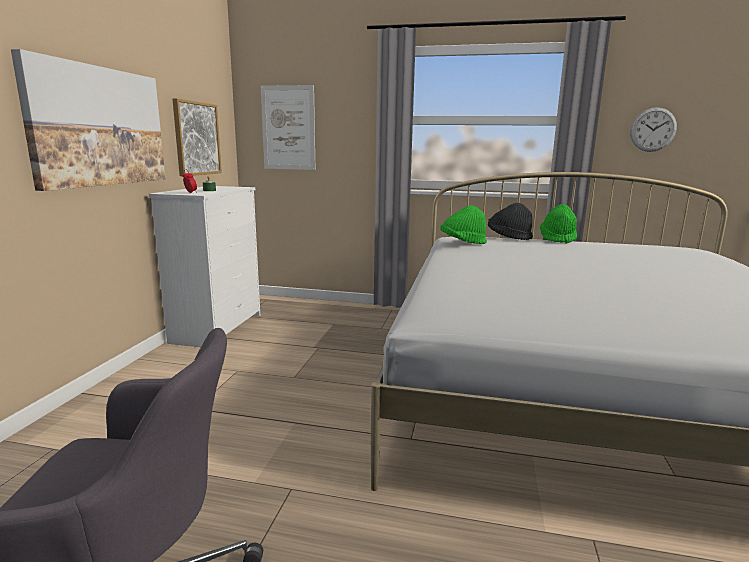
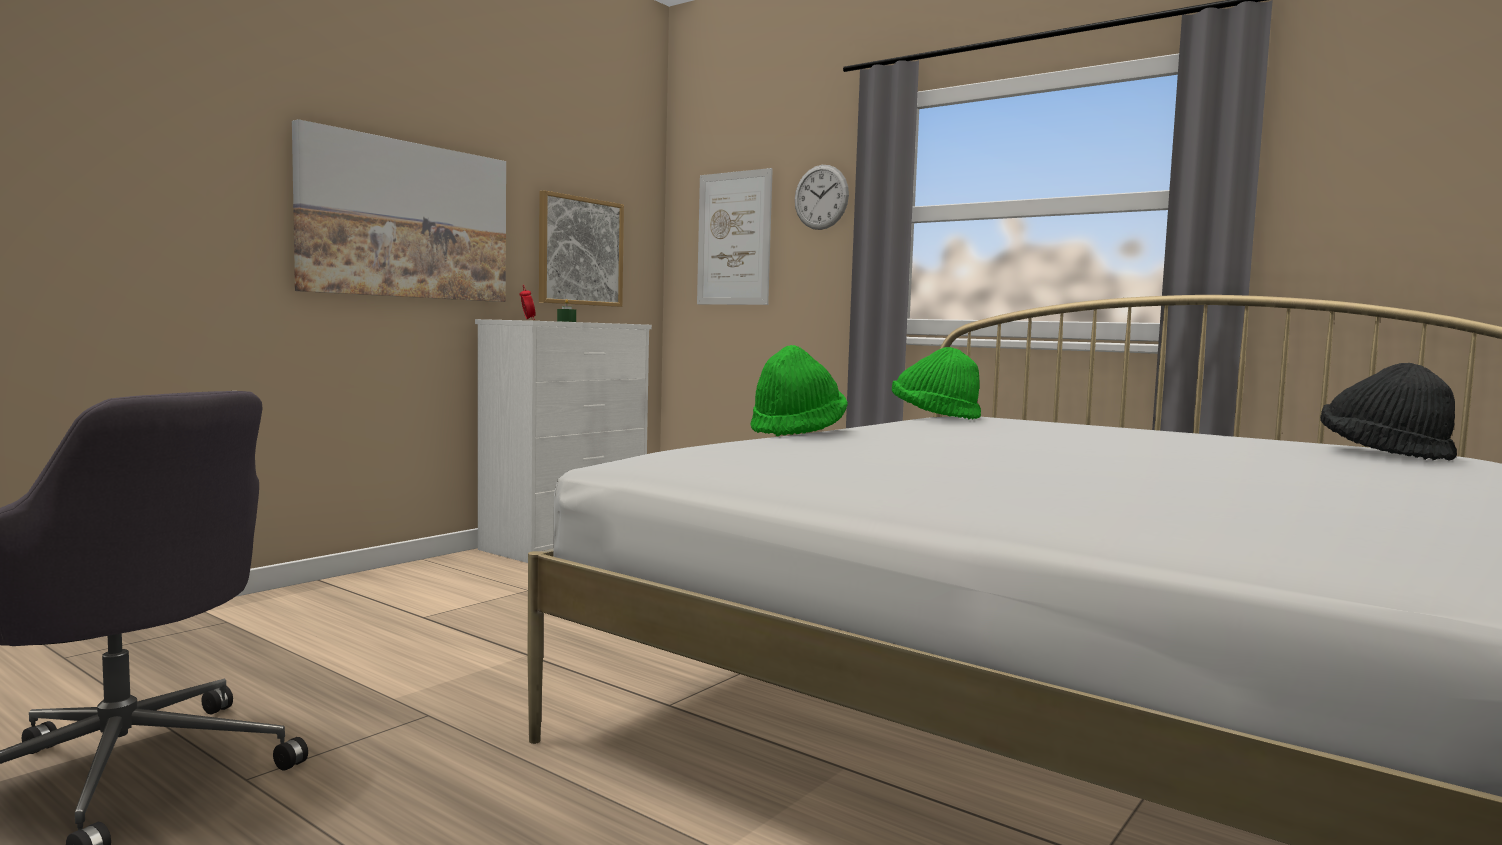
camera: 25 degrees right, 10 degrees down
black hat [488,203,533,240] -> black hat moved to [1320,363,1457,460]
green hat [540,204,578,243] -> green hat moved to [751,345,848,436]
wall clock [630,107,677,152] -> wall clock moved to [795,165,849,230]

